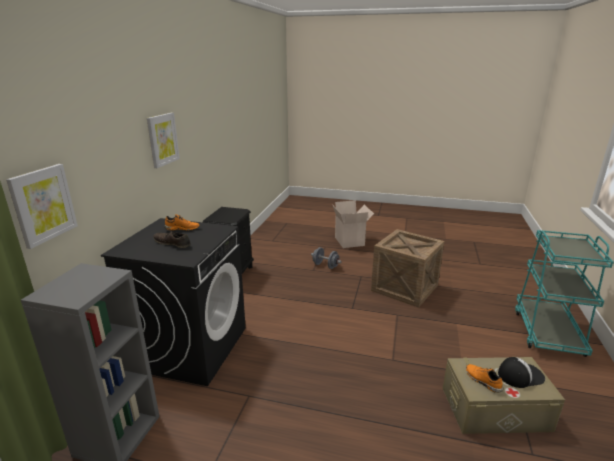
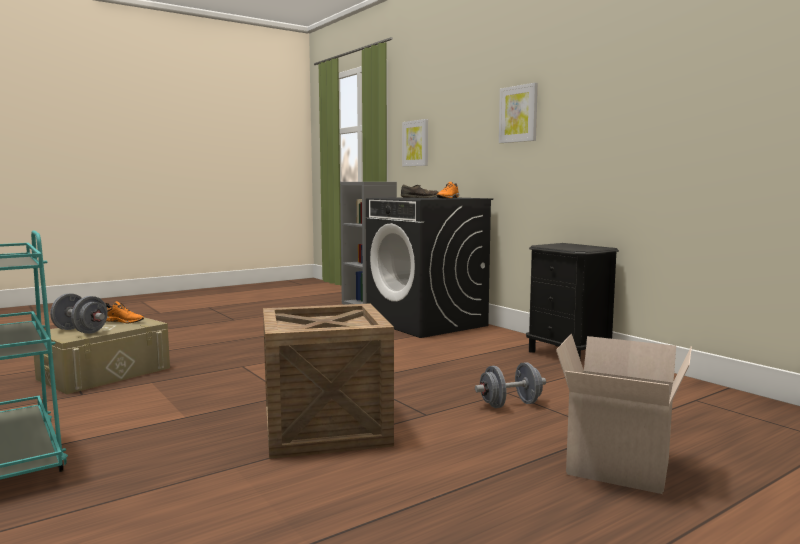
camera: 130 degrees right, 15 degrees down
cap [498,357,545,388] -> grey dumbbell [50,293,108,334]

